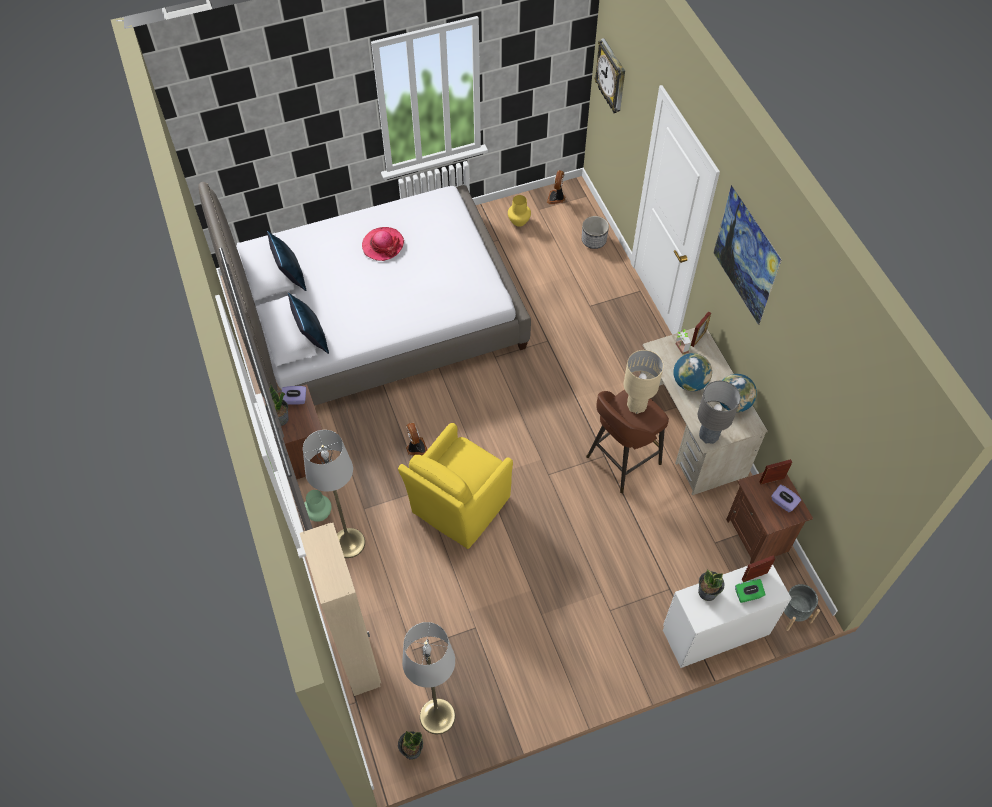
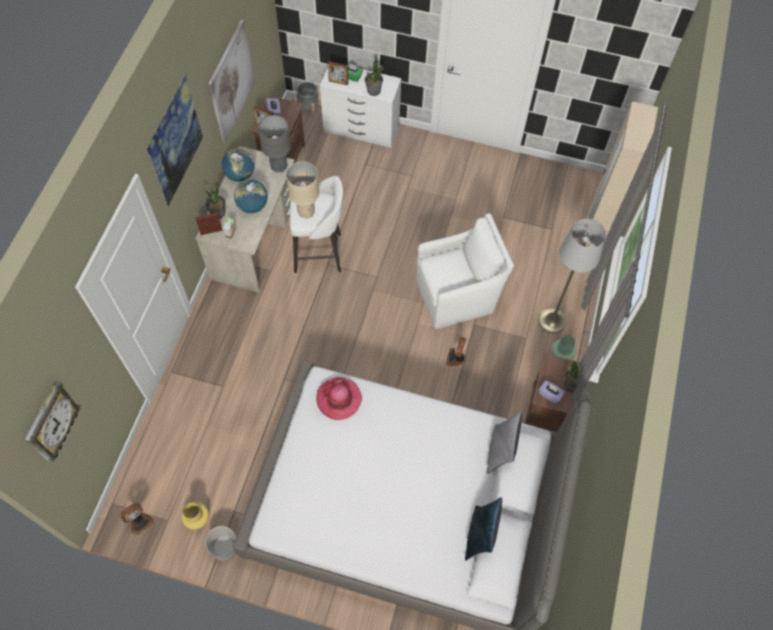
camera: 145 degrees left, 5 degrees up
blue pillow [288,293,329,354] -> grey pillow [486,412,522,474]
hat [362,227,404,261] -> hat moved to [316,377,362,420]
yellow armchair [398,423,513,549] -> white armchair [416,213,514,329]
potted plant [398,731,423,760] -> potted plant moved to [202,181,226,219]
grey floor lamp [402,622,455,734] -> none
planter [582,216,609,249] -> planter moved to [205,526,236,561]
brown stool [586,389,669,493] -> white stool [290,176,343,273]
none -> picture [208,20,255,143]

